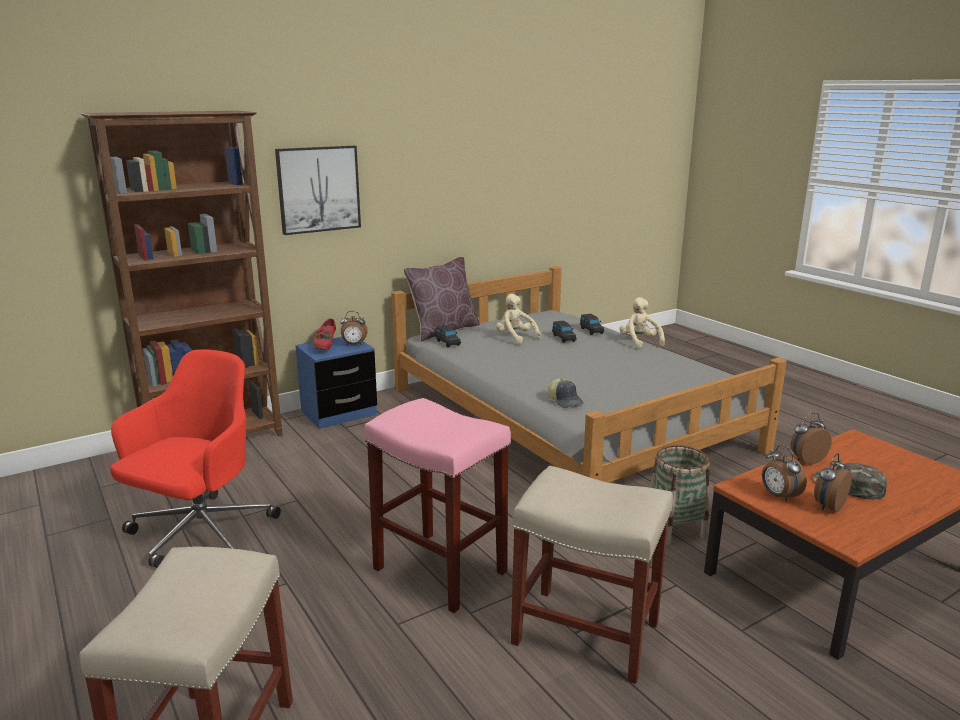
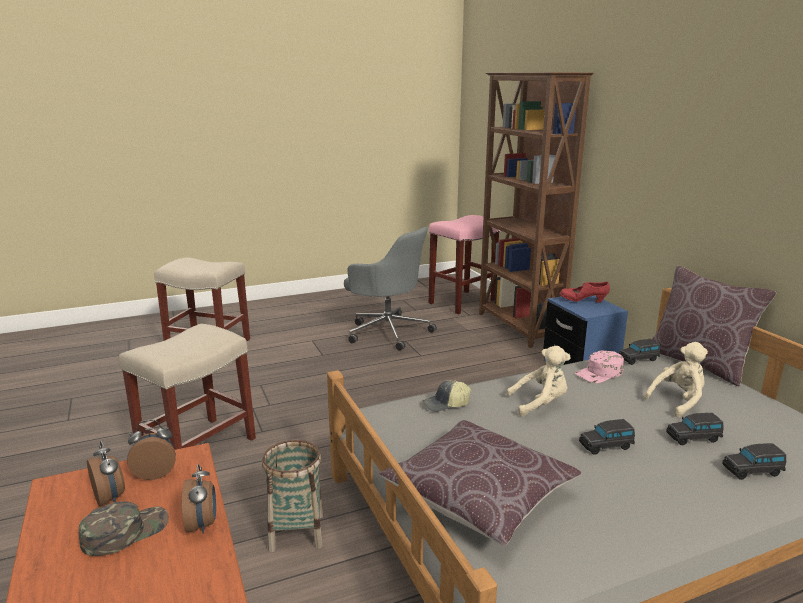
camera: 100 degrees right, 0 degrees up
red office chair [110,349,281,568] -> grey office chair [344,227,437,351]
picture [275,146,361,235] -> none
alarm clock [340,311,368,345] -> none
pink stool [364,398,511,613] -> pink stool moved to [429,215,500,314]
beige plush toy [619,297,665,349] -> beige plush toy moved to [506,346,570,417]
none -> brown pillow [379,420,581,546]
none -> pink cap [575,350,624,383]
none -> black toy car [579,419,635,455]

